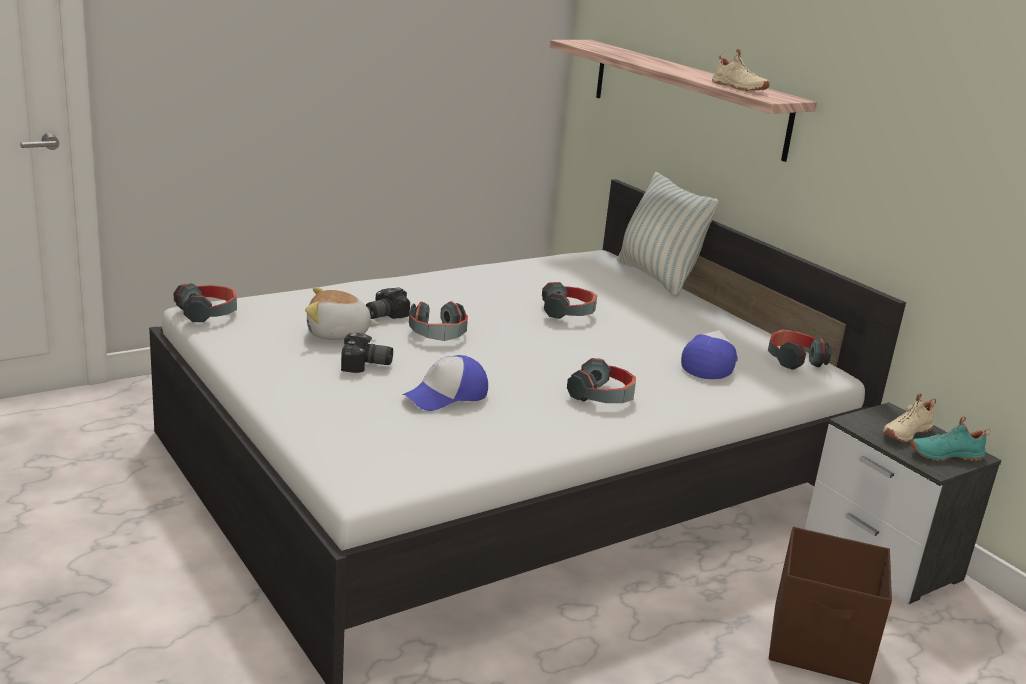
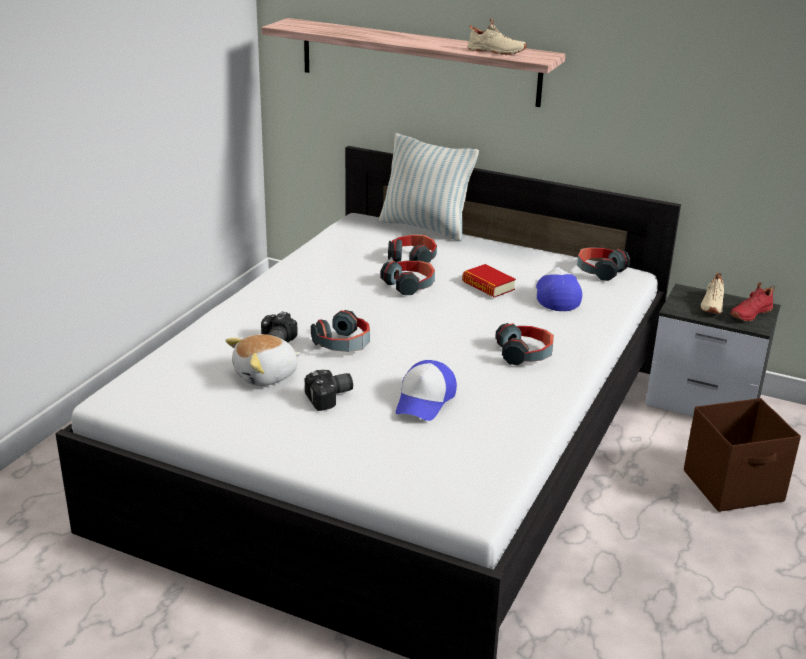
camera: 30 degrees left, 5 degrees up
headphones [174,283,237,322] -> headphones moved to [388,235,437,263]
turquoise shoe [910,416,991,461] -> red shoe [731,282,775,321]
none -> book [462,264,516,298]

